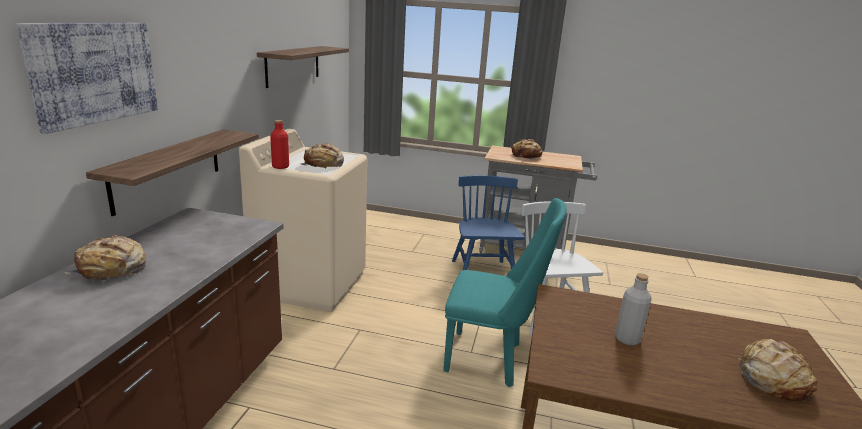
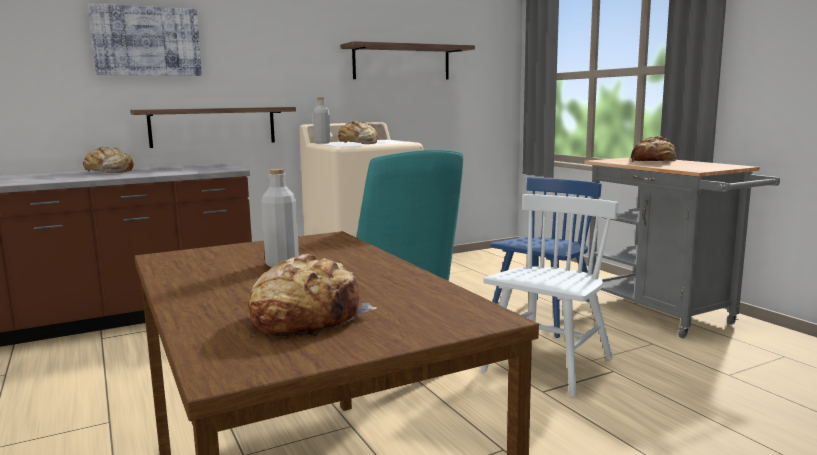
camera: 50 degrees right, 10 degrees down
red bottle [270,120,289,169] -> grey bottle [313,98,330,144]

